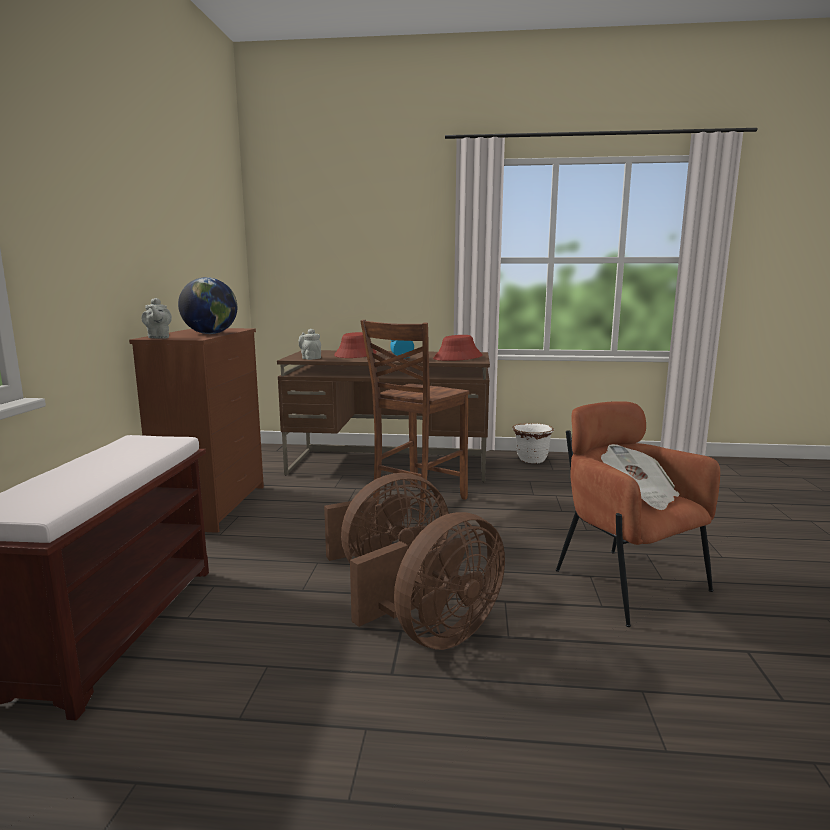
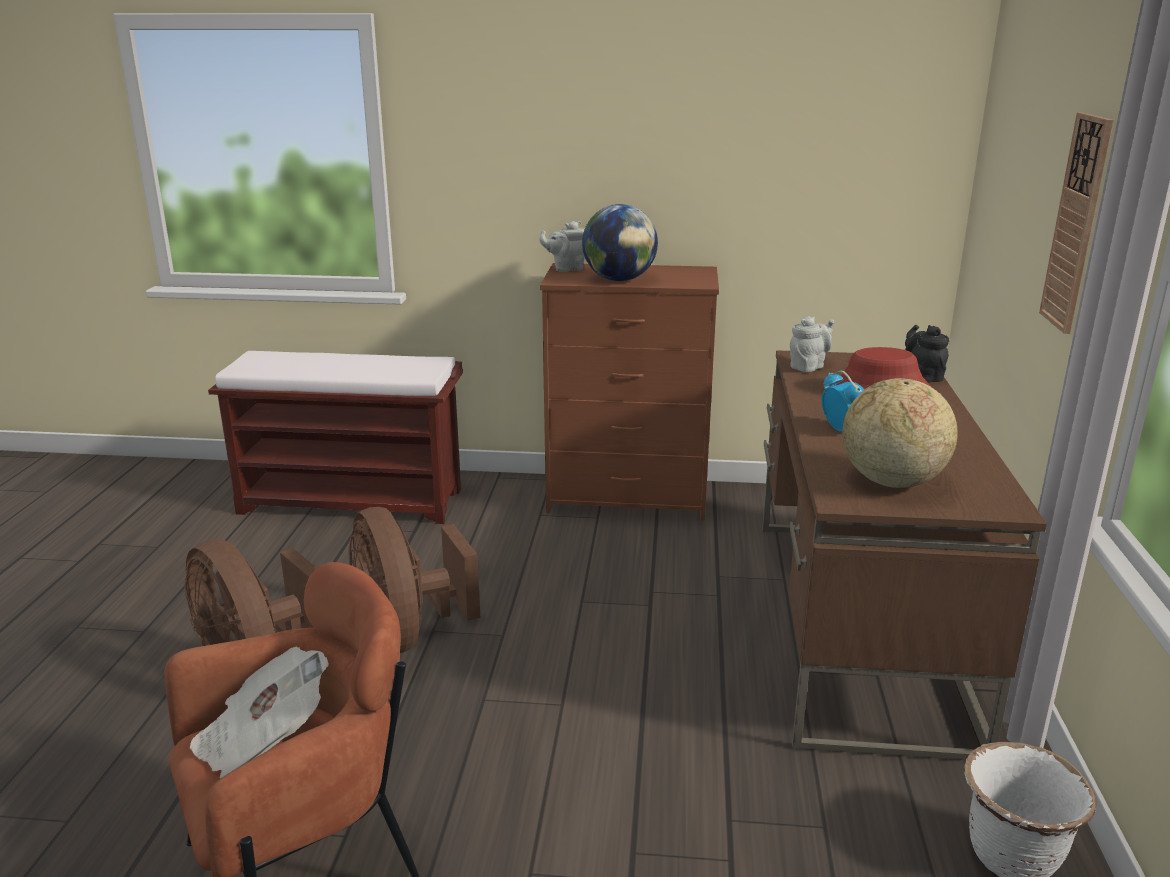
camera: 90 degrees right, 10 degrees up
brown chair [360,320,469,522] -> none
red hat [433,335,483,361] -> globe [842,378,958,488]
none -> black teapot [905,325,949,383]
none -> wall clock [1039,112,1114,334]

